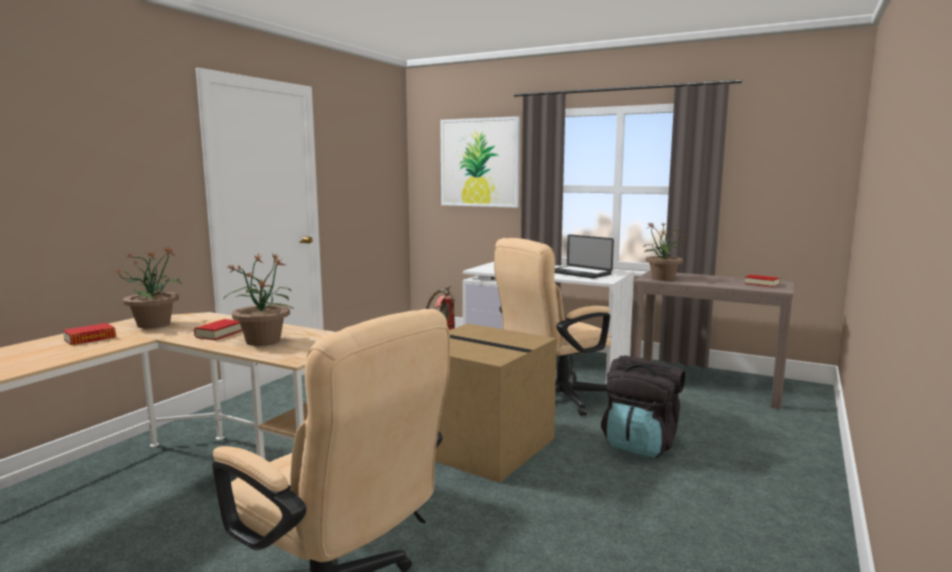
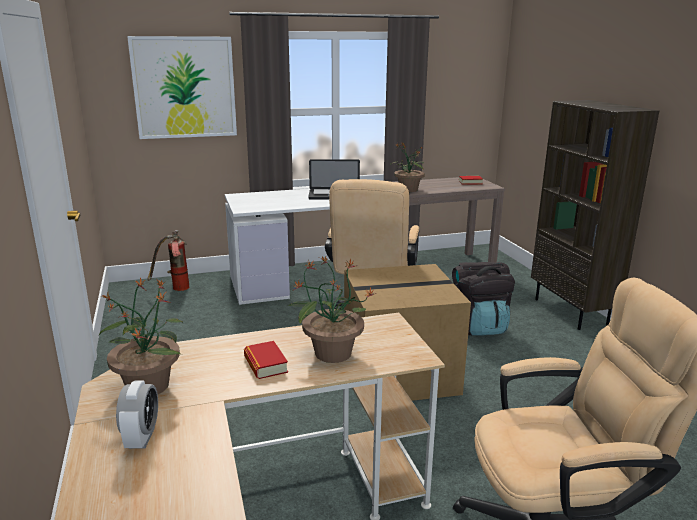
camera: 45 degrees left, 10 degrees up
book [63,323,116,345] -> alarm clock [116,381,158,449]
none -> brown bookcase [531,100,659,330]

